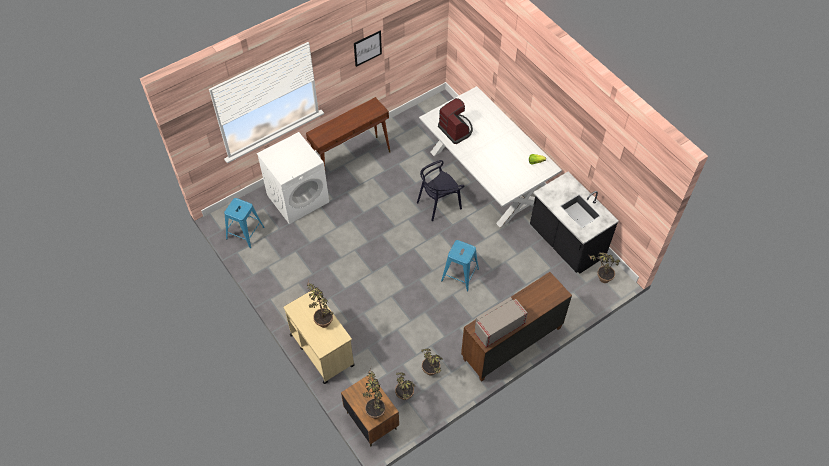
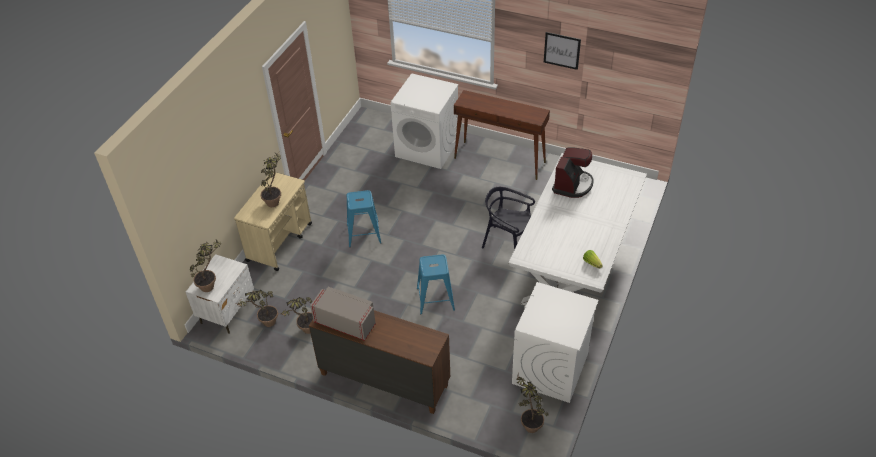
camera: 60 degrees right, 10 degrees down
blue stool [224,198,264,248] -> blue stool moved to [347,190,381,247]
brown nightstand [341,374,399,446] -> white nightstand [186,254,254,334]
black counter [530,171,619,274] -> white washing machine [512,282,599,403]

